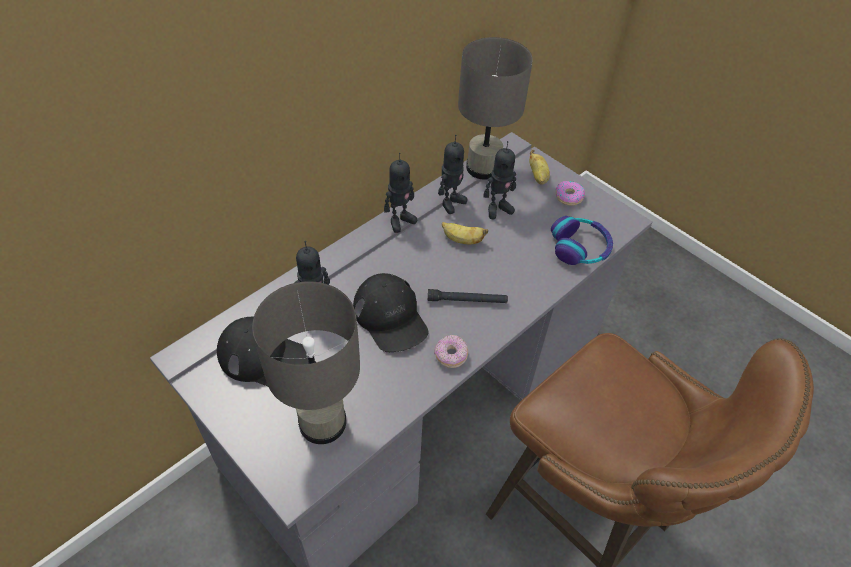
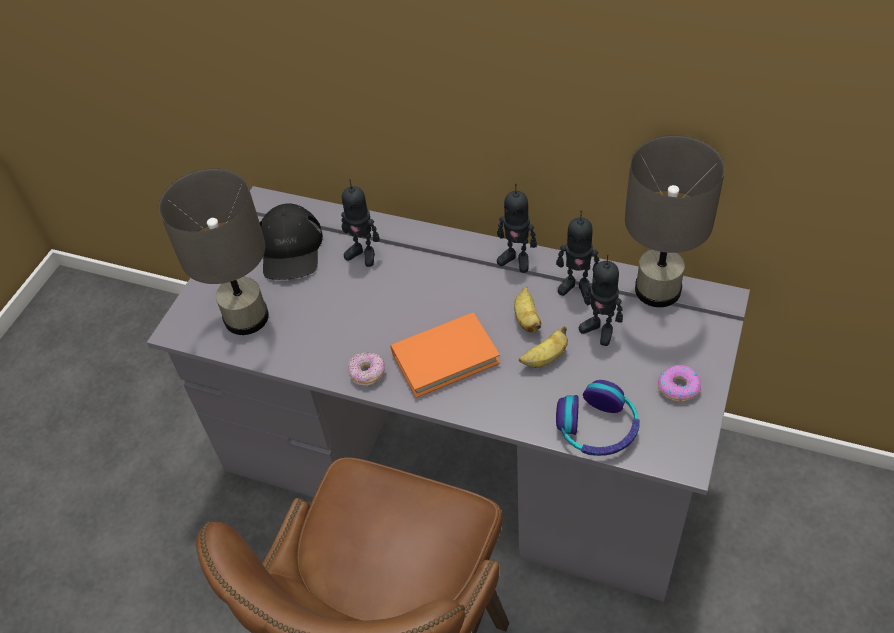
camera: 70 degrees right, 0 degrees up
black cap [353,273,429,352] -> none
black flashlight [427,289,508,303] -> orange book [390,313,500,398]
banana [529,149,550,185] -> banana moved to [519,326,568,368]

